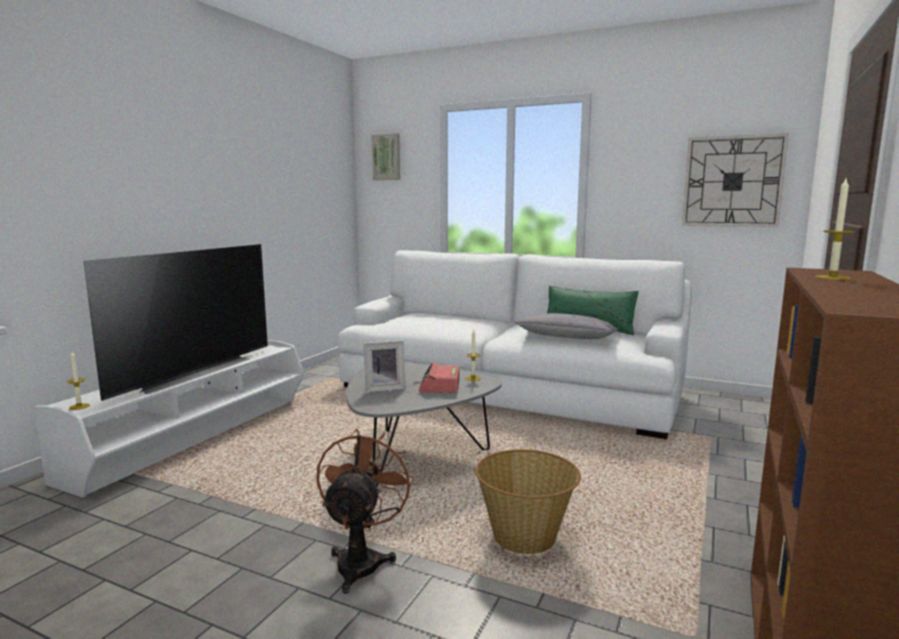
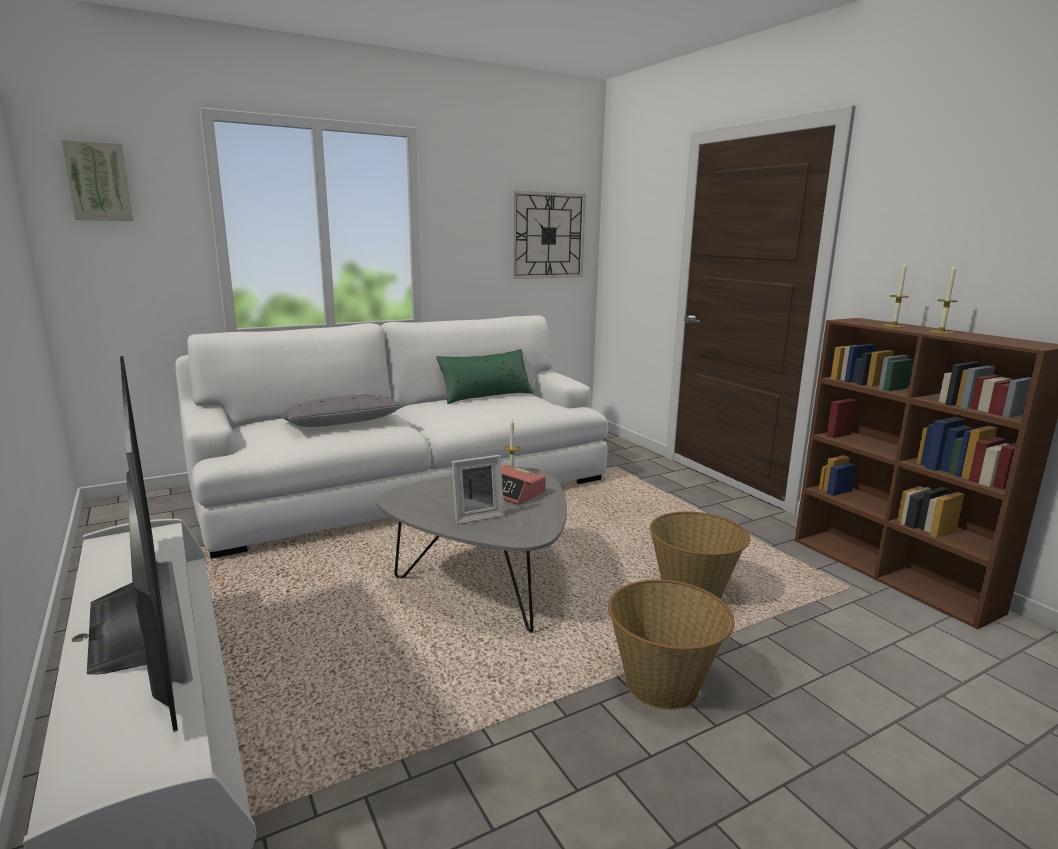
camera: 55 degrees left, 5 degrees up
candle [67,351,90,410] -> candle moved to [930,264,958,334]
brown fan [316,429,414,594] -> basket [608,580,735,709]
picture frame [363,340,406,392] -> picture frame turned 45 degrees clockwise [451,455,504,524]
grey pillow [514,313,619,339] -> grey pillow moved to [277,394,405,427]

